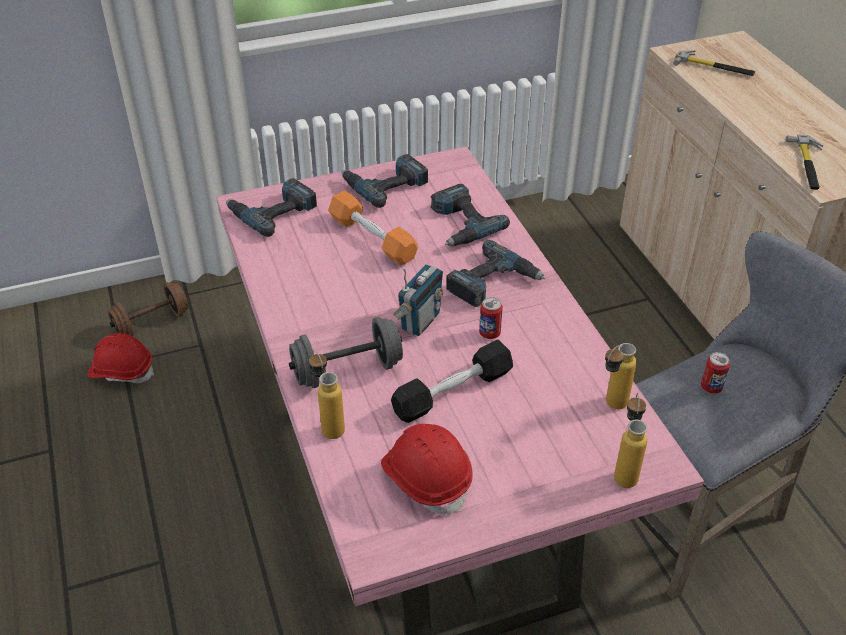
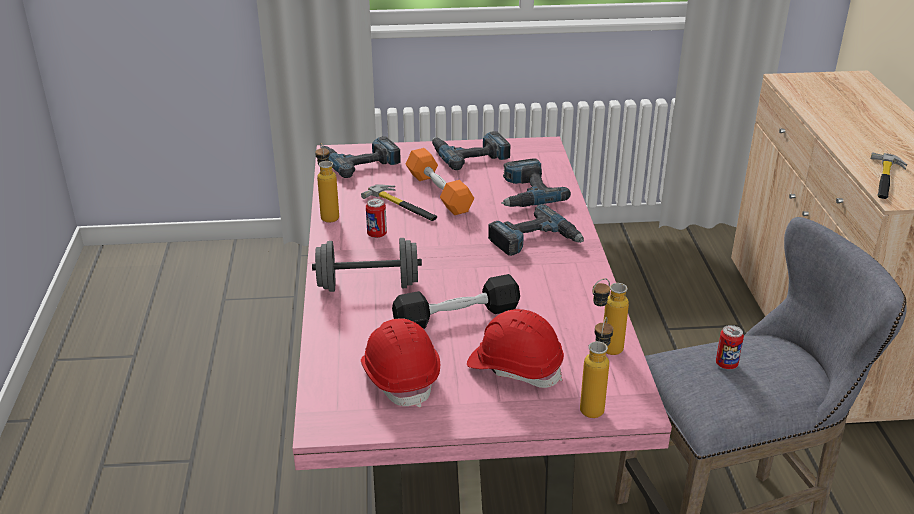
camera: 15 degrees right, 10 degrees down
red hard hat [87,333,155,383] -> red hard hat moved to [467,309,564,388]
brown dumbbell [108,282,188,336] -> none
bottle [309,350,345,439] -> bottle moved to [315,143,339,223]
radio [393,264,443,336] -> none
can [479,297,503,339] -> can moved to [366,198,387,238]
hammer [673,50,755,76] -> hammer moved to [361,184,437,221]

